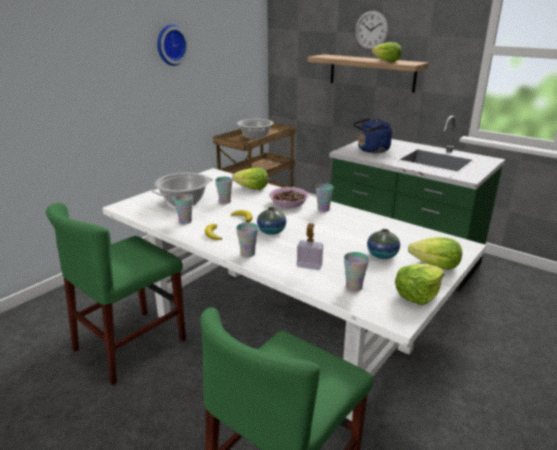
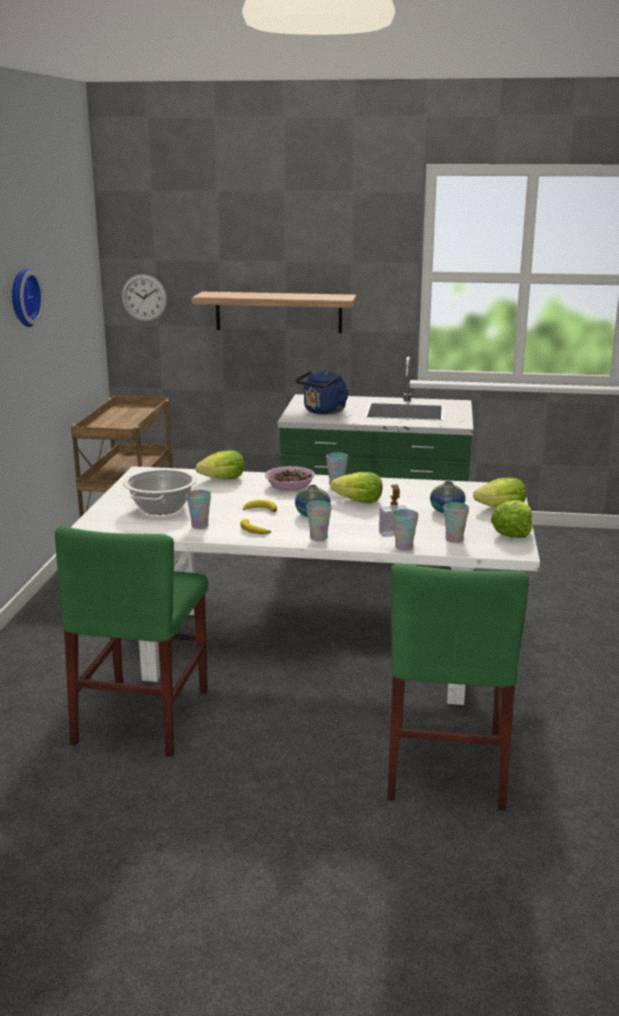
camera: 30 degrees left, 5 degrees down
cup [215,177,233,204] -> cup moved to [392,509,419,551]
cooking pot [237,119,273,140] -> none
wall clock [355,10,388,50] -> wall clock moved to [122,274,167,322]
lettuce [372,42,402,62] -> lettuce moved to [331,472,383,504]

